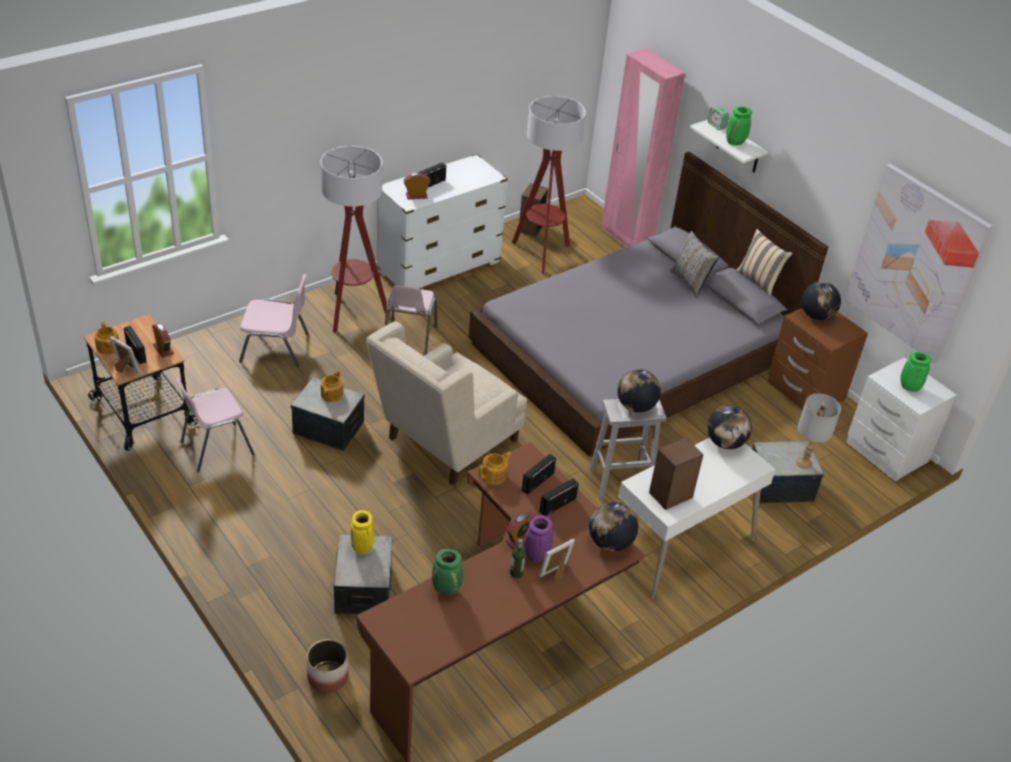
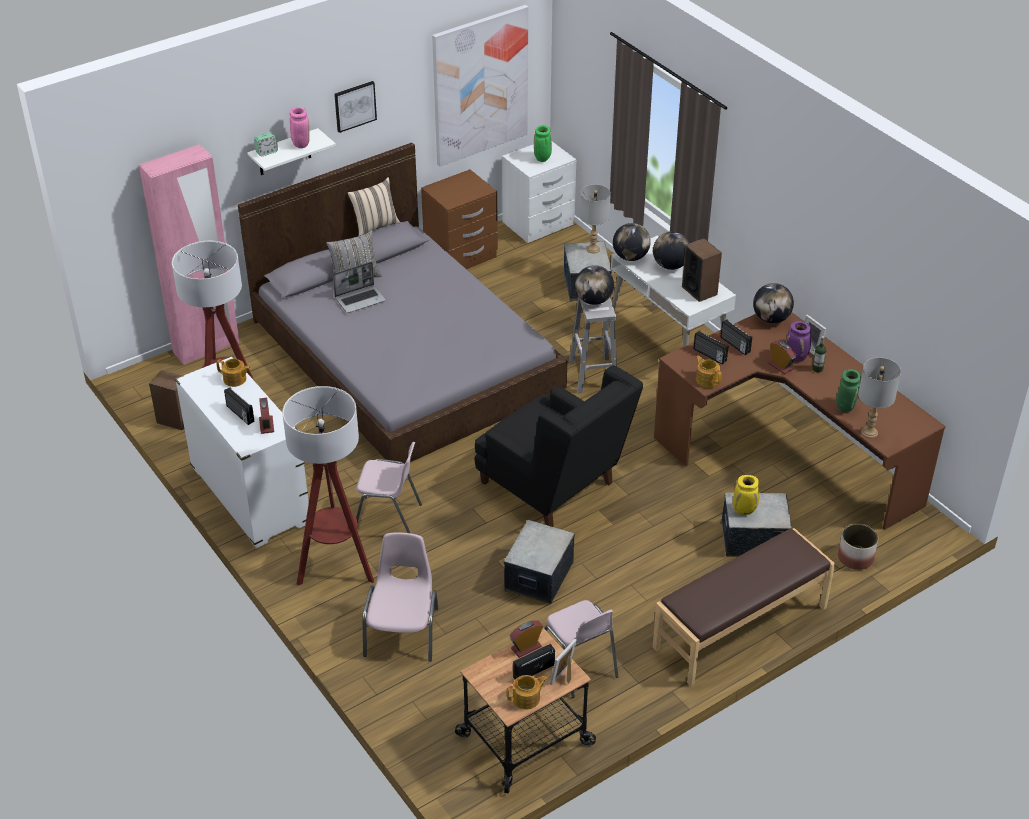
camera: 85 degrees left, 0 degrees up
teapot [321,370,343,402] -> teapot moved to [216,359,251,387]
beige armchair [366,321,527,486] -> black armchair [475,365,643,527]
green vase [726,107,752,145] -> pink vase [289,107,310,148]
globe [801,281,841,320] -> globe moved to [653,231,689,270]
none -> laptop [333,262,386,313]
none -> picture [334,81,377,133]
none -> brown bench [652,528,835,686]
none -> grey table lamp [858,357,901,438]

